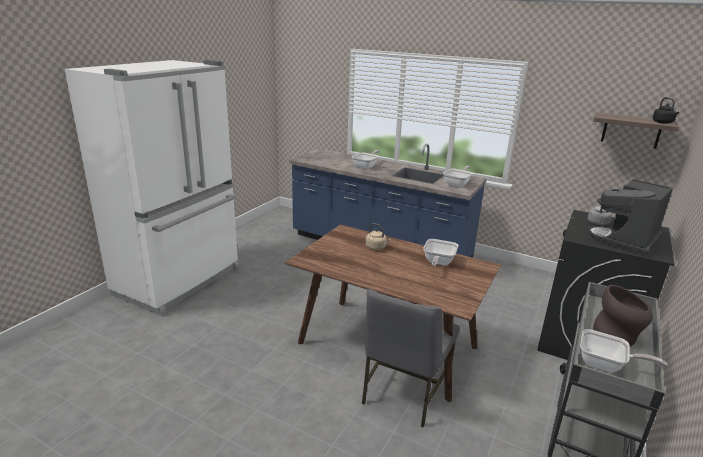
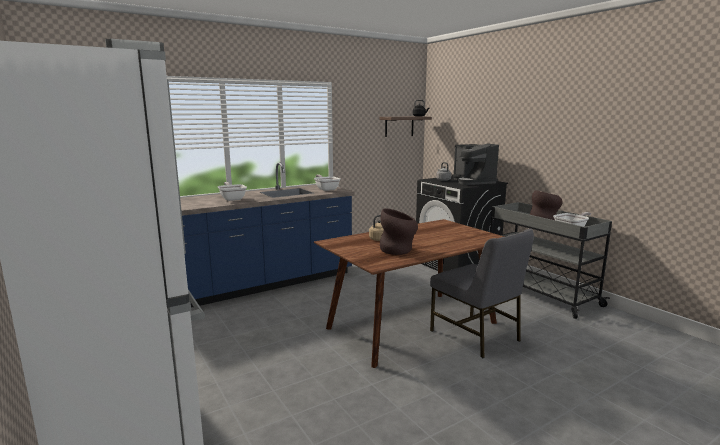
camera: 60 degrees left, 10 degrees down
frying pan [423,239,458,267] -> none
none -> brown vase [380,208,418,255]

